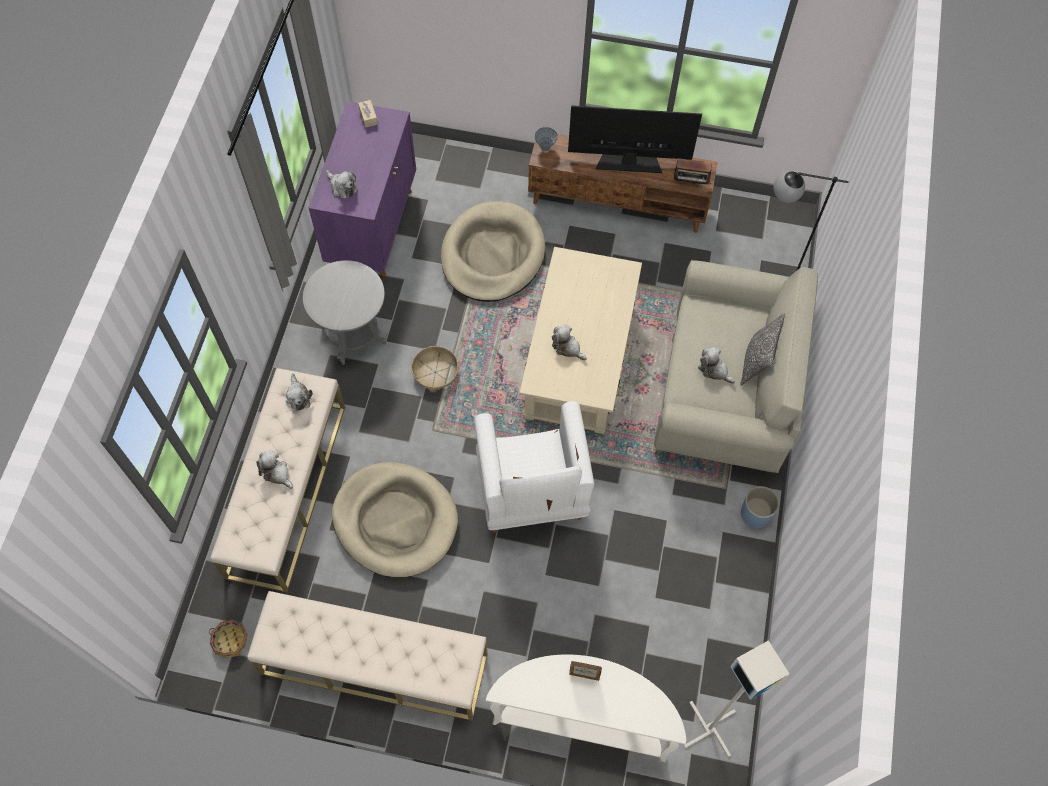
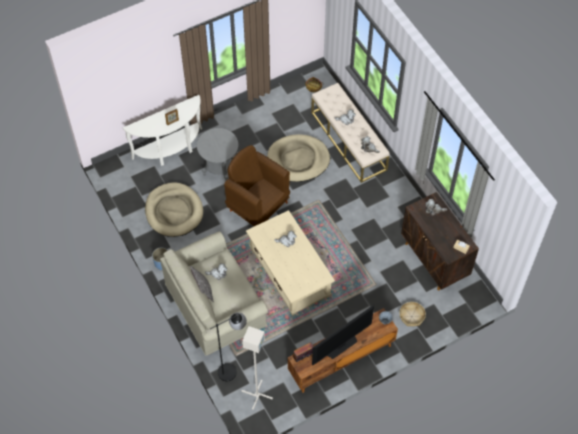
camera: 140 degrees right, 5 degrees down
beige bench [247,591,487,721] -> none
grey side table [303,260,387,365] -> grey side table moved to [197,128,238,180]
purple cabinet [309,101,416,276] -> brown cabinet [401,192,479,290]
basket [411,346,458,391] -> basket moved to [399,302,426,326]
beige dog bed [441,201,545,302] -> beige dog bed moved to [145,183,203,237]
white armchair [474,401,594,533] -> brown armchair [224,145,290,226]
grey floor lamp [684,640,789,757] -> grey floor lamp moved to [242,326,273,410]

